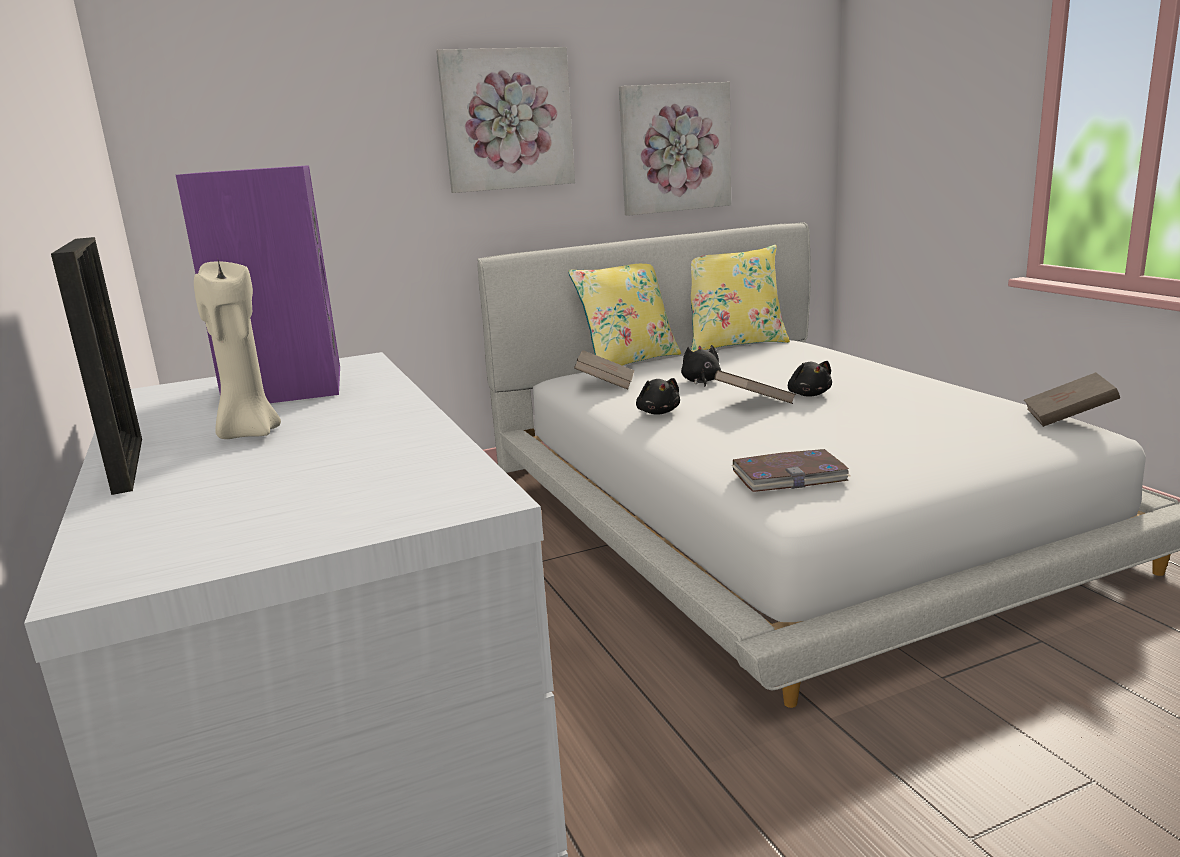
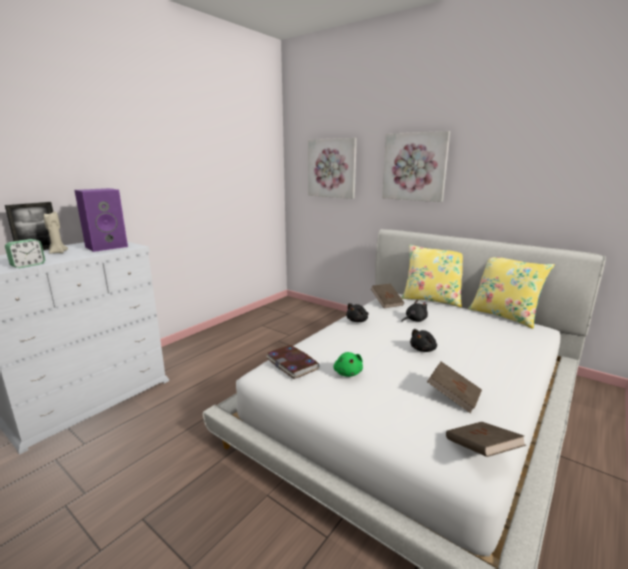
camera: 60 degrees right, 0 degrees up
picture [619,82,731,216] -> picture moved to [308,138,357,199]
brown book [715,370,796,404] -> brown book moved to [427,362,482,413]
none -> alarm clock [5,239,45,268]
none -> green plush toy [334,352,363,377]

